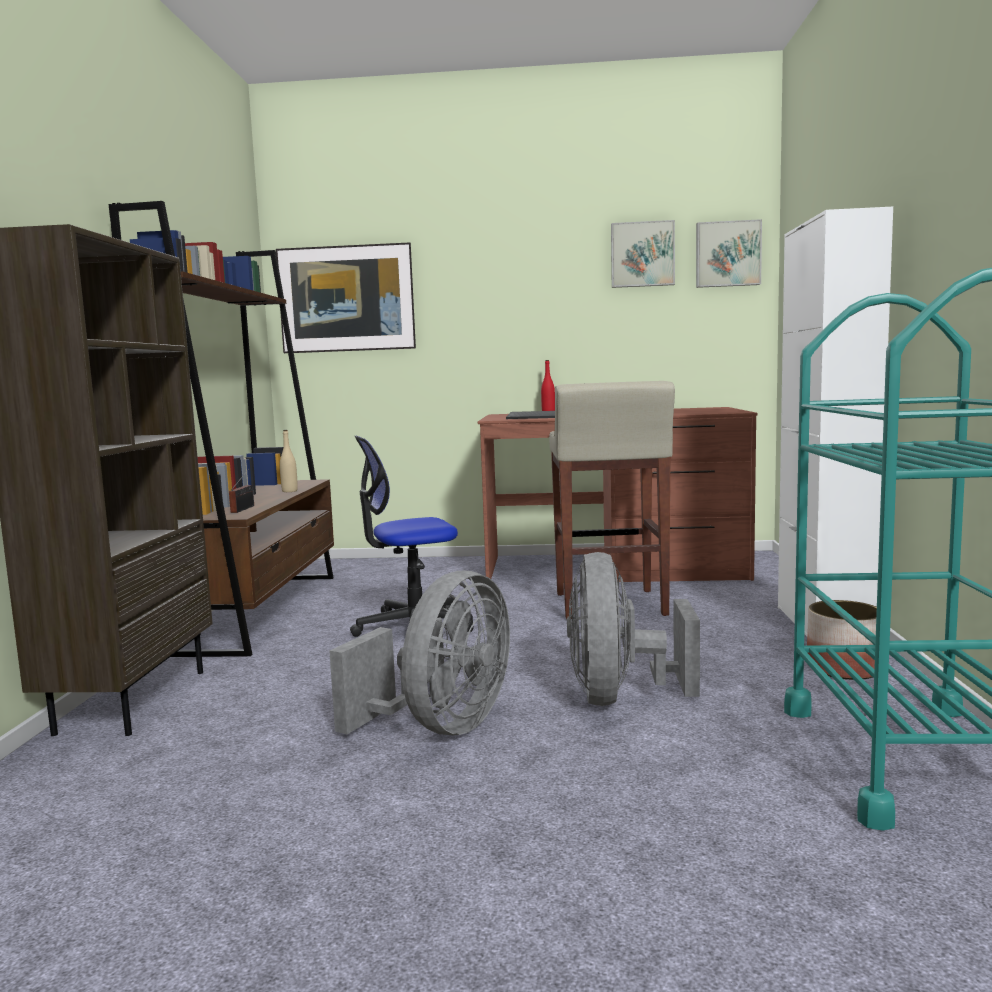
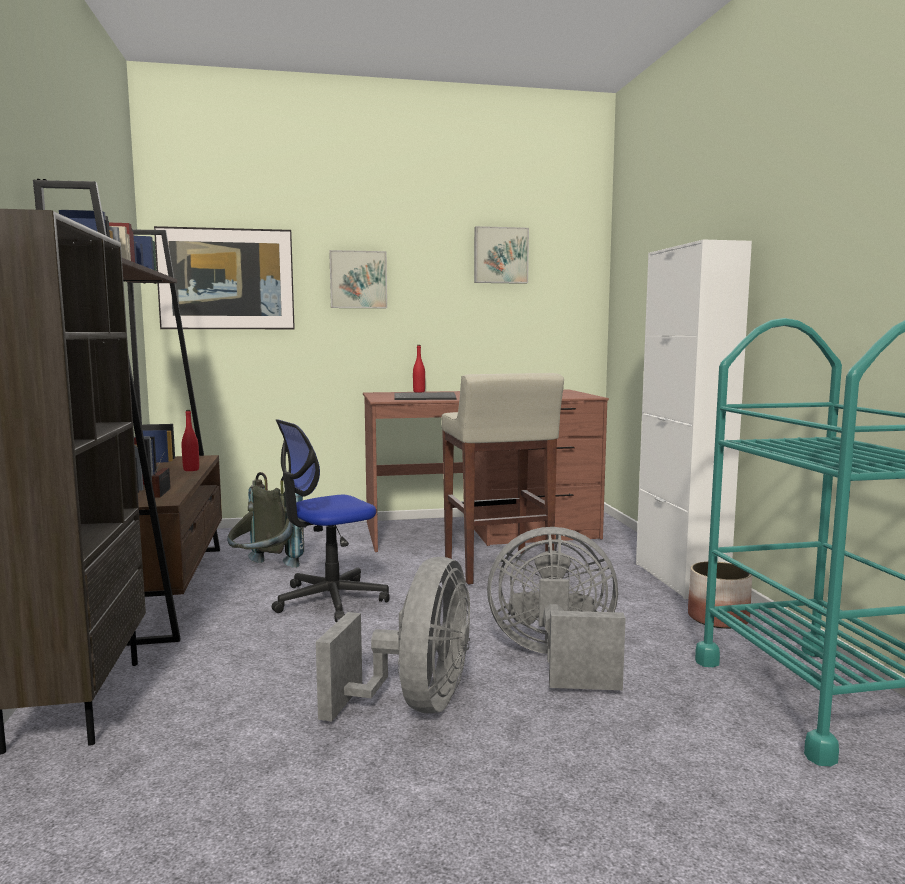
camera: 15 degrees left, 0 degrees up
beige bottle [280,430,298,492] -> red bottle [182,410,199,471]
grey fan [567,552,700,706] -> grey fan turned 105 degrees clockwise [487,527,626,690]
picture [696,219,762,288] -> picture moved to [329,250,387,308]
none -> grey backpack [227,472,304,568]

